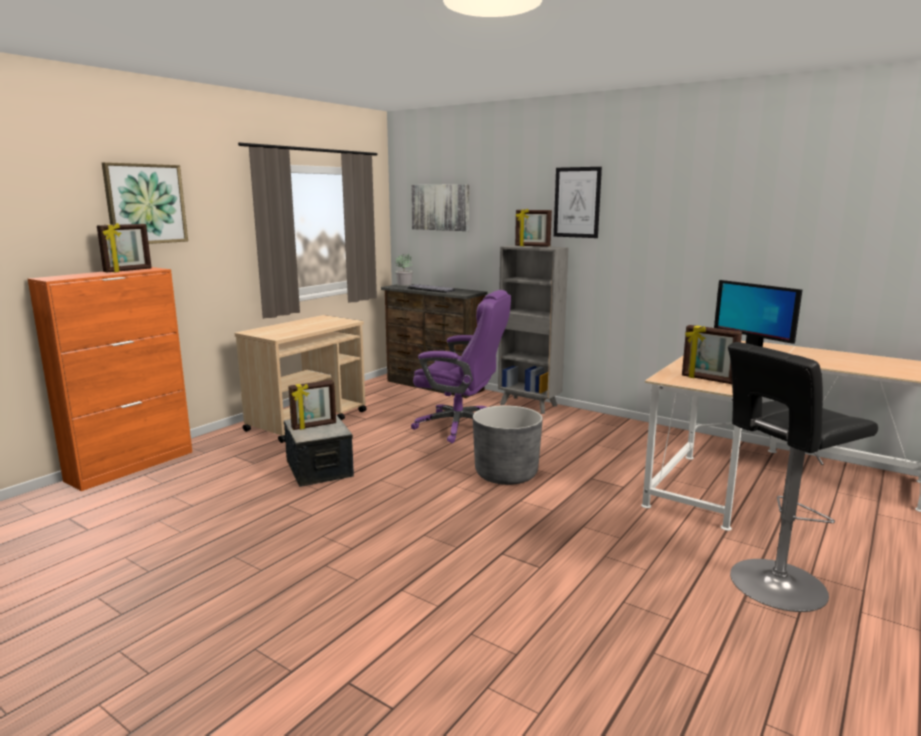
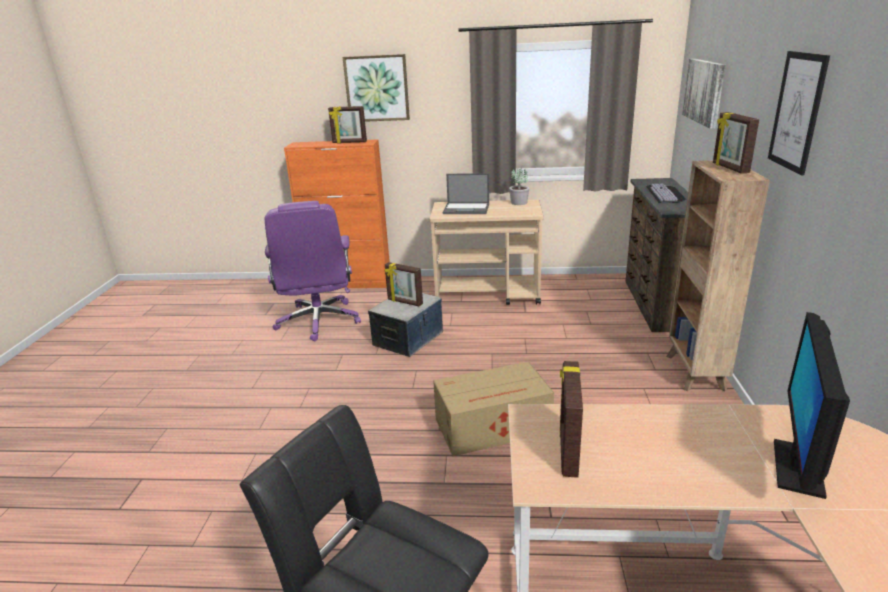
camera: 60 degrees right, 10 degrees up
potted plant [395,254,413,286] -> potted plant moved to [509,168,529,205]
purple office chair [411,290,511,443] -> purple office chair moved to [265,201,361,341]
grey planter [473,405,543,485] -> cardboard box [433,362,554,456]
grey bookcase [498,245,569,414] -> brown bookcase [666,160,770,392]
none -> laptop [443,173,489,214]

